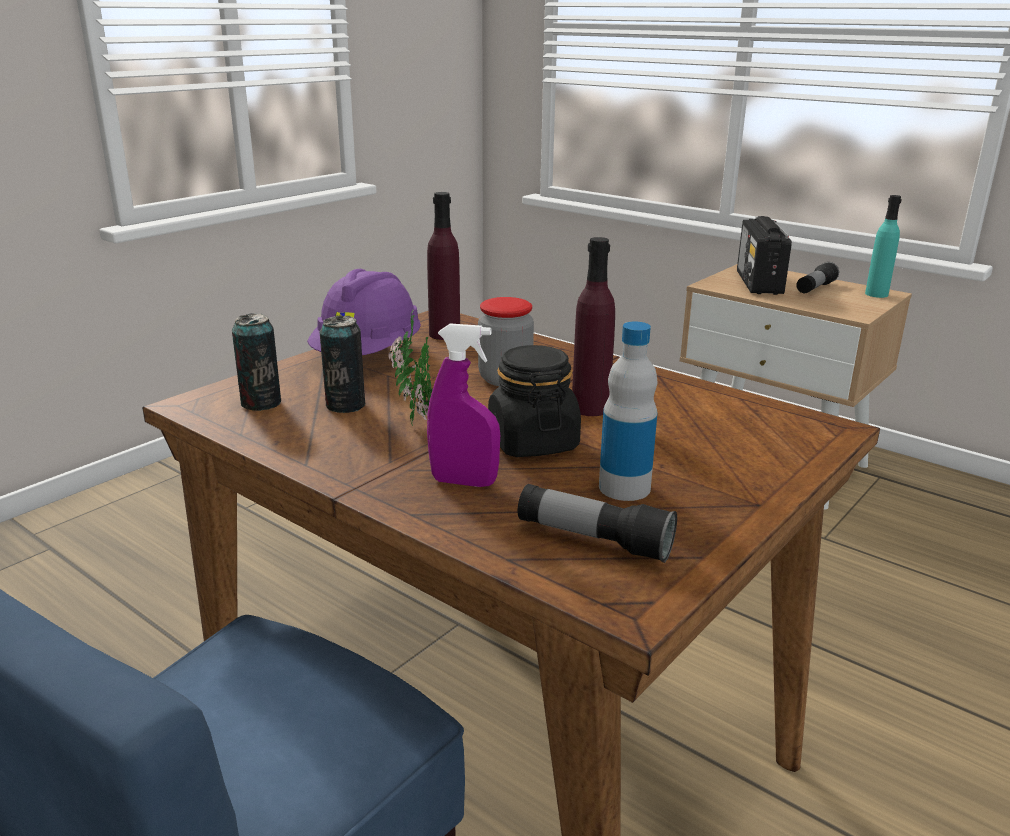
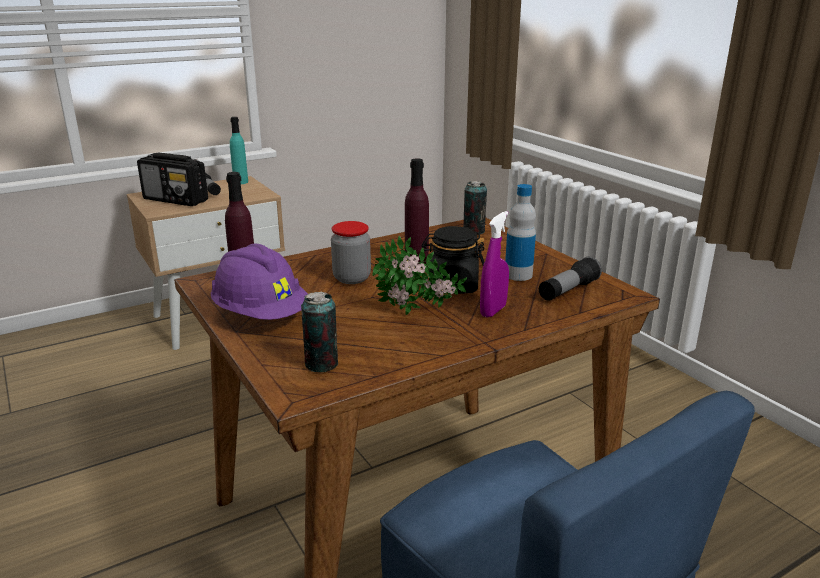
camera: 70 degrees left, 0 degrees up
can [320,316,365,413] -> can moved to [463,181,487,235]

